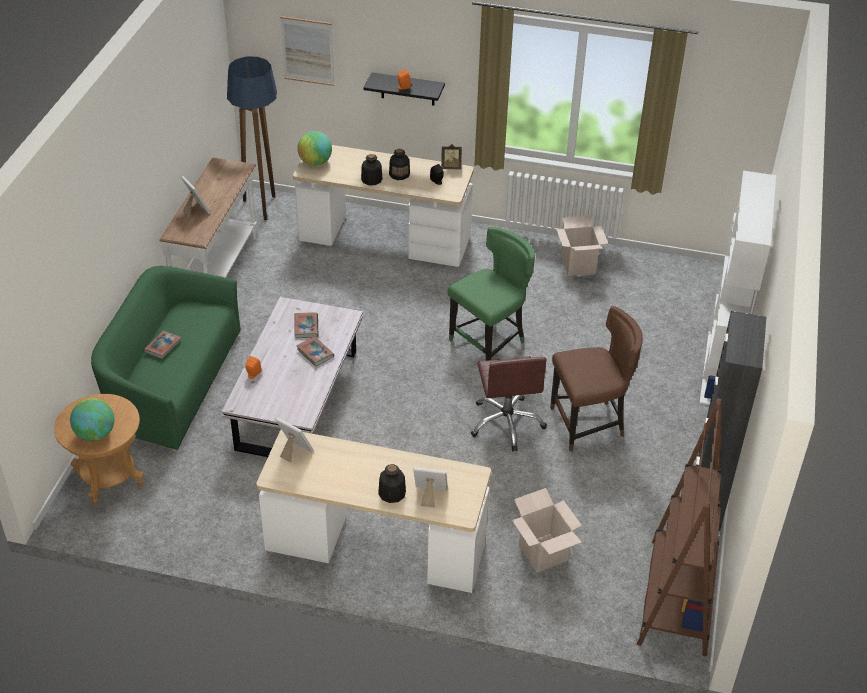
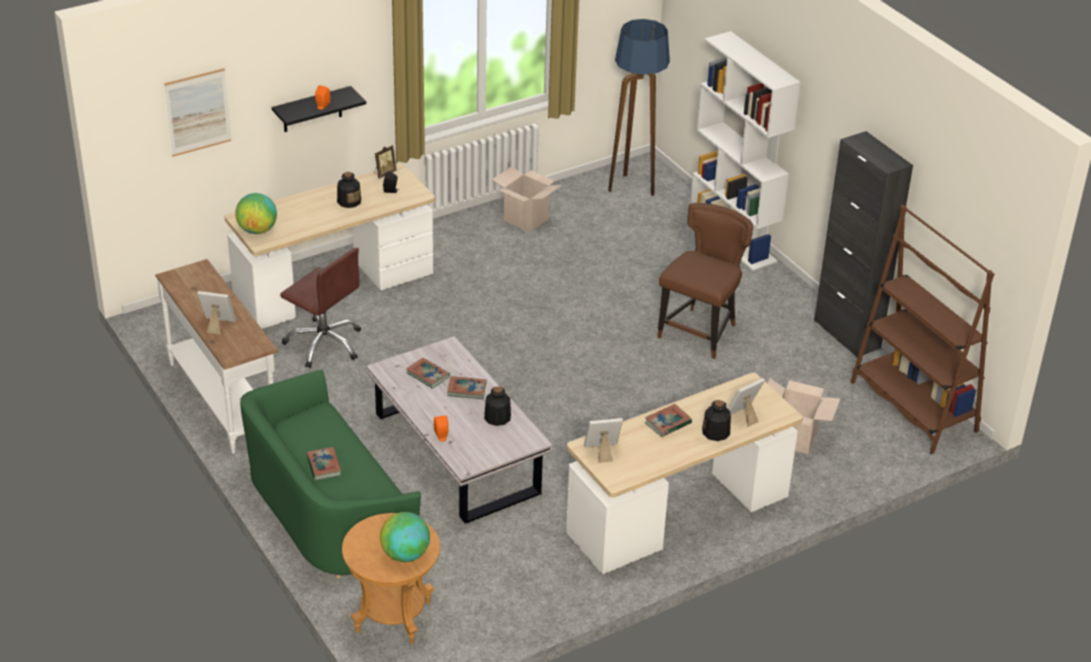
camera: 45 degrees left, 5 degrees down
floor lamp [227,57,277,220] -> floor lamp moved to [608,19,670,196]
bottle [361,154,383,186] -> bottle moved to [484,386,511,426]
green chair [447,227,535,361] -> none
brown office chair [471,356,547,451] -> brown office chair moved to [280,247,361,368]
none -> book [645,404,692,437]

